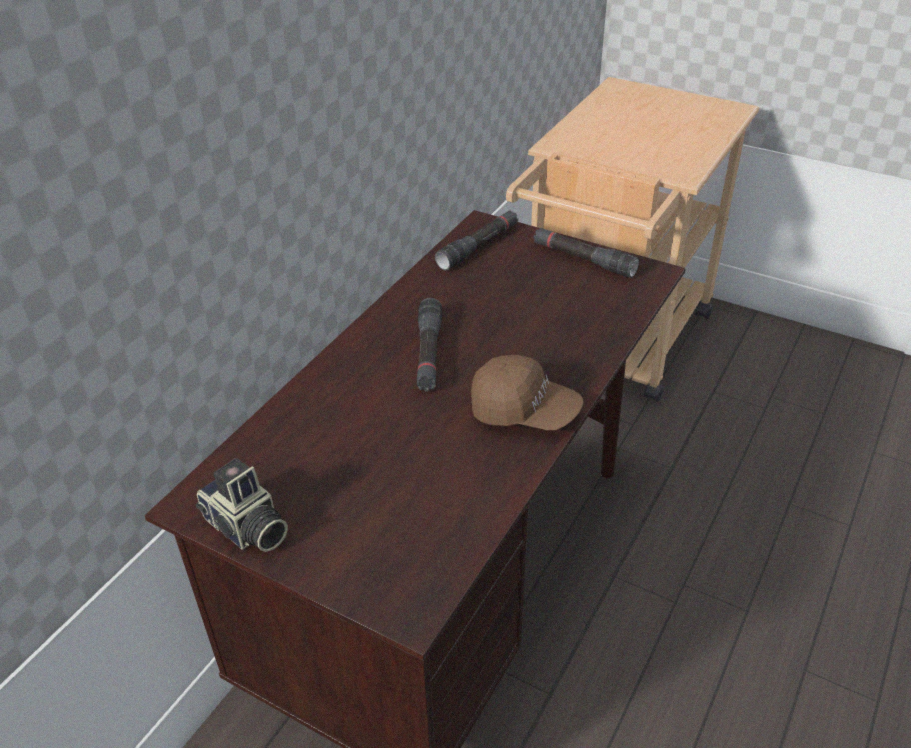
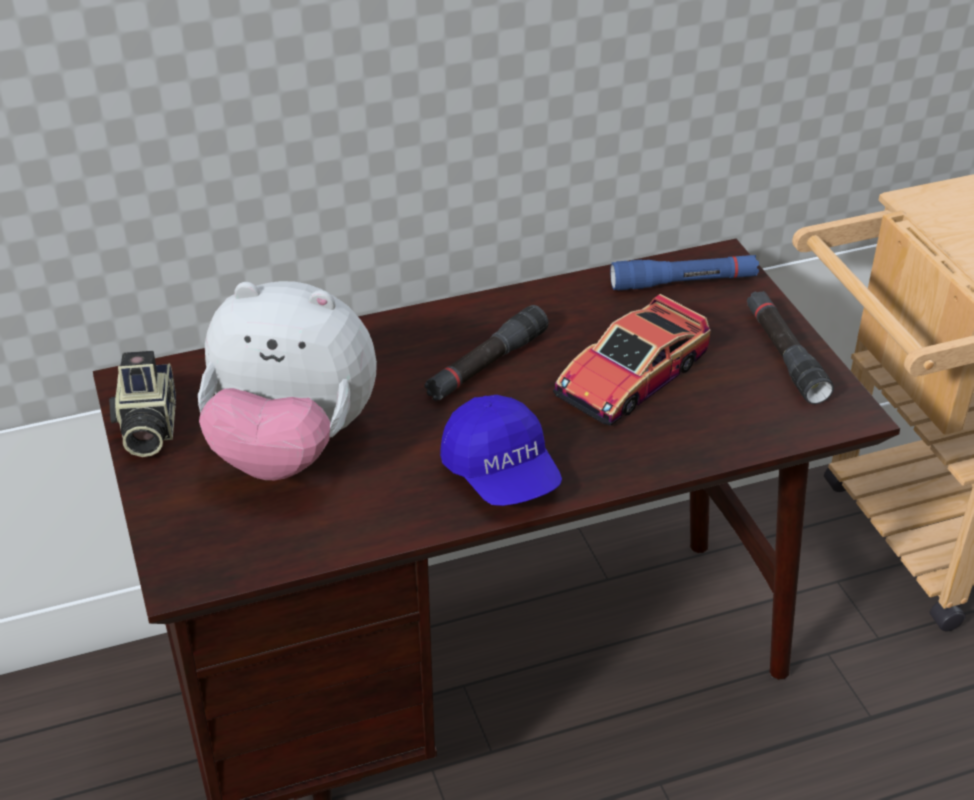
camera: 40 degrees right, 0 degrees up
black flashlight [435,210,518,270] -> blue flashlight [610,255,759,290]
brown cap [471,355,584,430] -> blue cap [440,395,562,506]
none -> plush toy [198,281,377,480]
none -> toy car [553,294,711,426]

